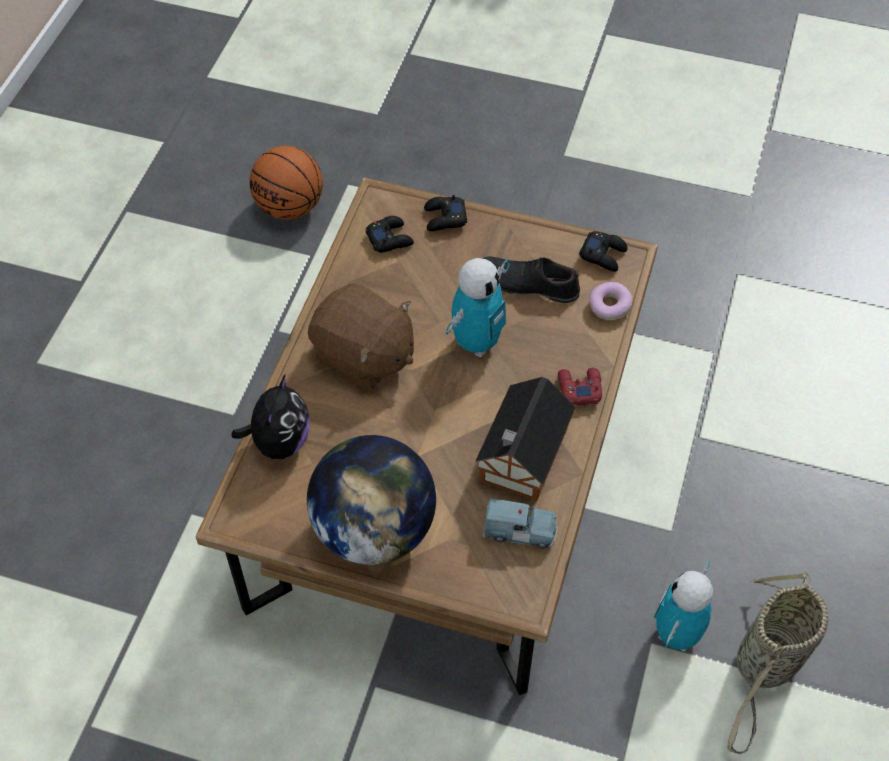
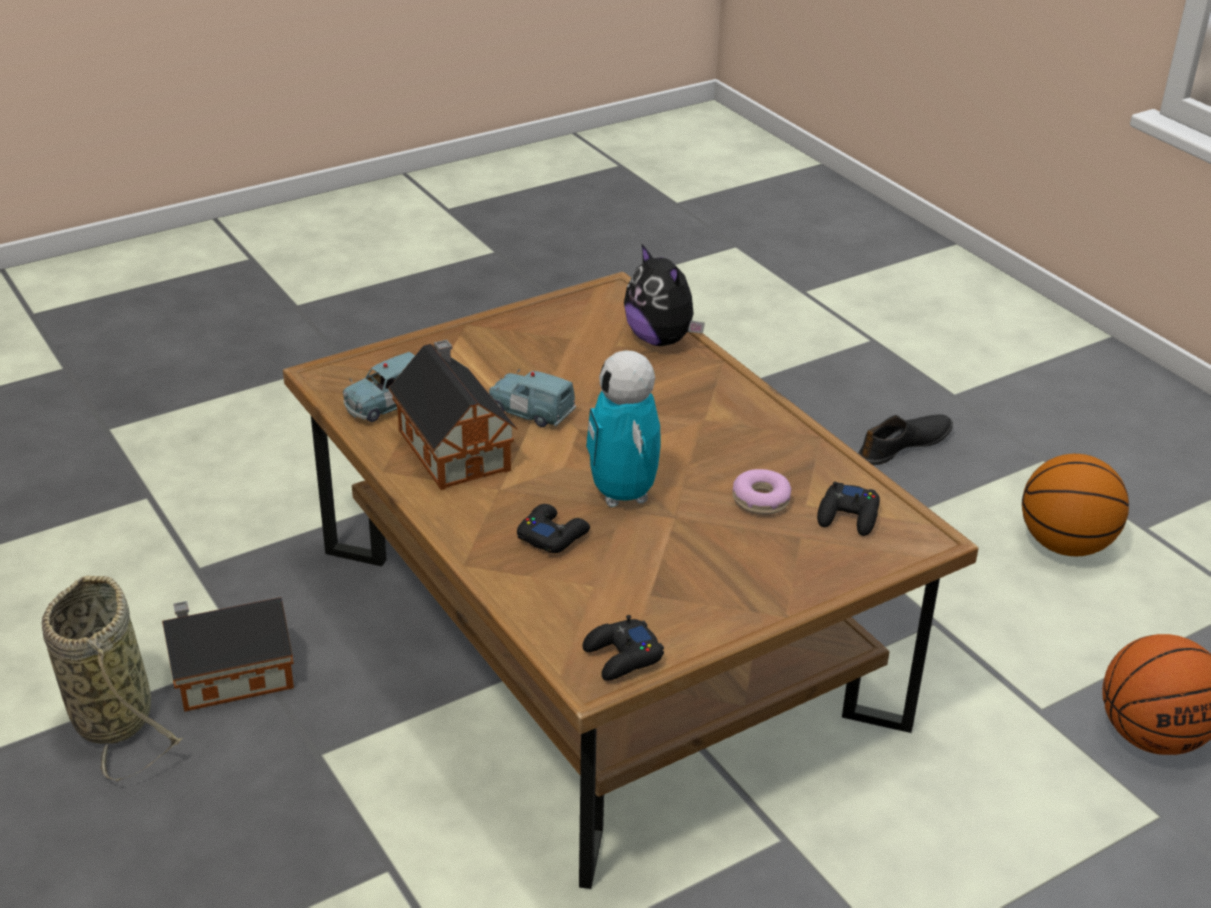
camera: 130 degrees right, 20 degrees down
globe [307,435,436,565] -> none
brown plush toy [308,283,414,390] -> none
black game controller [424,195,467,231] -> black game controller moved to [517,504,590,553]
black shoe [482,256,580,303] -> black shoe moved to [858,415,953,465]
red game controller [558,368,602,405] -> none
donut [589,282,632,320] -> donut moved to [732,469,791,515]
toy robot [654,560,713,651] -> toy house [162,597,294,712]
none -> blue toy car [489,369,576,427]
none -> basketball [1022,454,1129,556]

